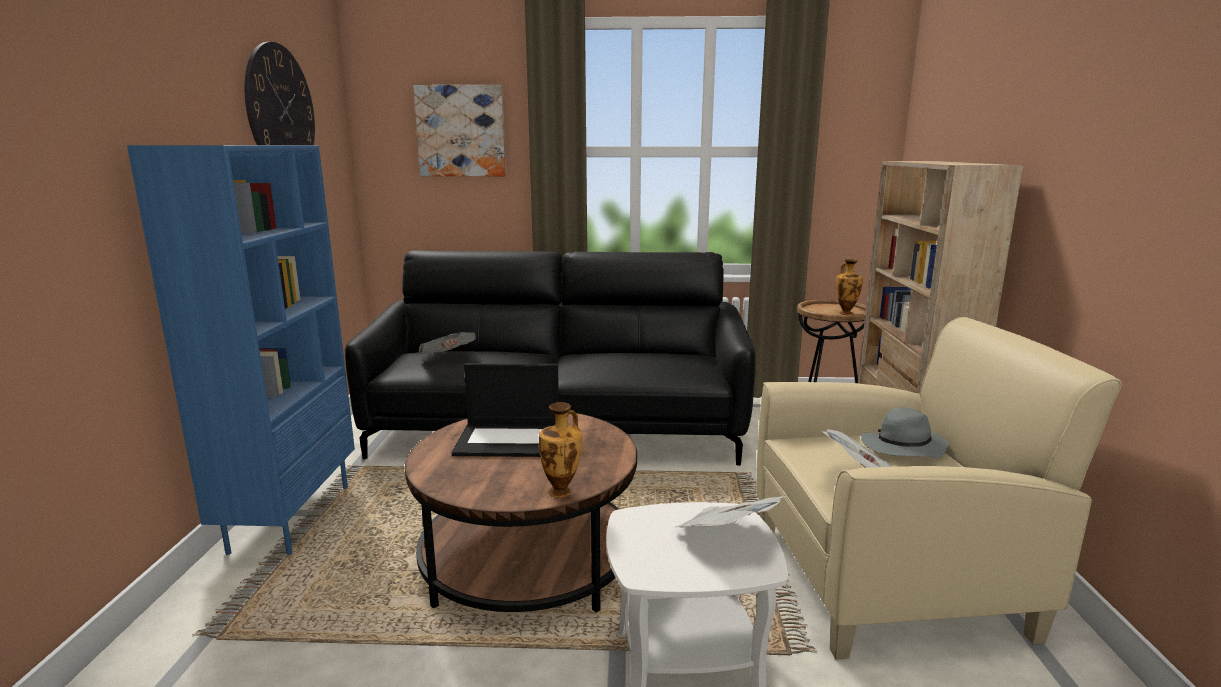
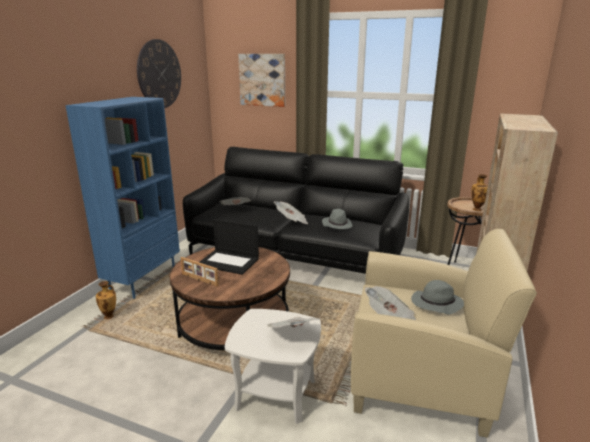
camera: 20 degrees right, 5 degrees up
vase [539,402,582,498] -> vase moved to [96,281,116,319]
none -> picture frame [181,257,219,287]
none -> newspaper [274,201,308,224]
none -> grey hat [322,209,353,229]

